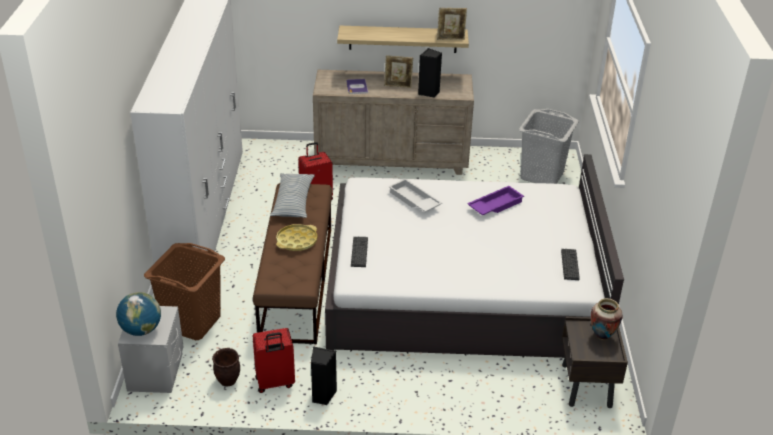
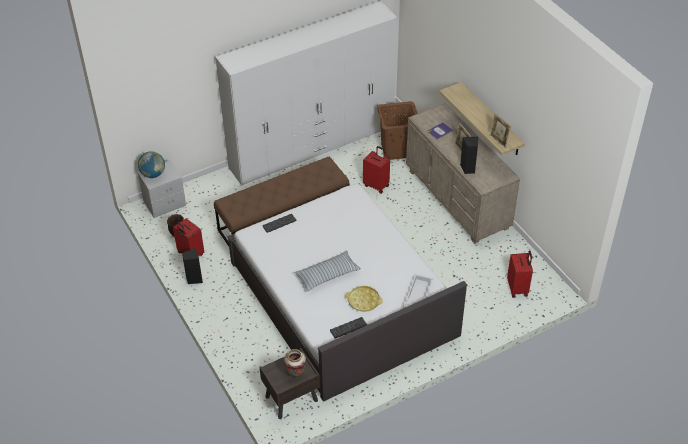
camera: 60 degrees right, 10 degrees up
brown laundry basket [144,243,225,340] -> brown laundry basket moved to [377,101,418,160]
pillow [270,173,315,218] -> pillow moved to [294,251,361,292]
yellow tray [276,224,317,251] -> yellow tray moved to [345,286,383,312]
white tray [389,178,442,212] -> white tray moved to [403,274,433,308]
purple tray [467,186,524,215] -> none
grey laundry basket [519,109,579,184] -> red suitcase [507,250,533,298]

